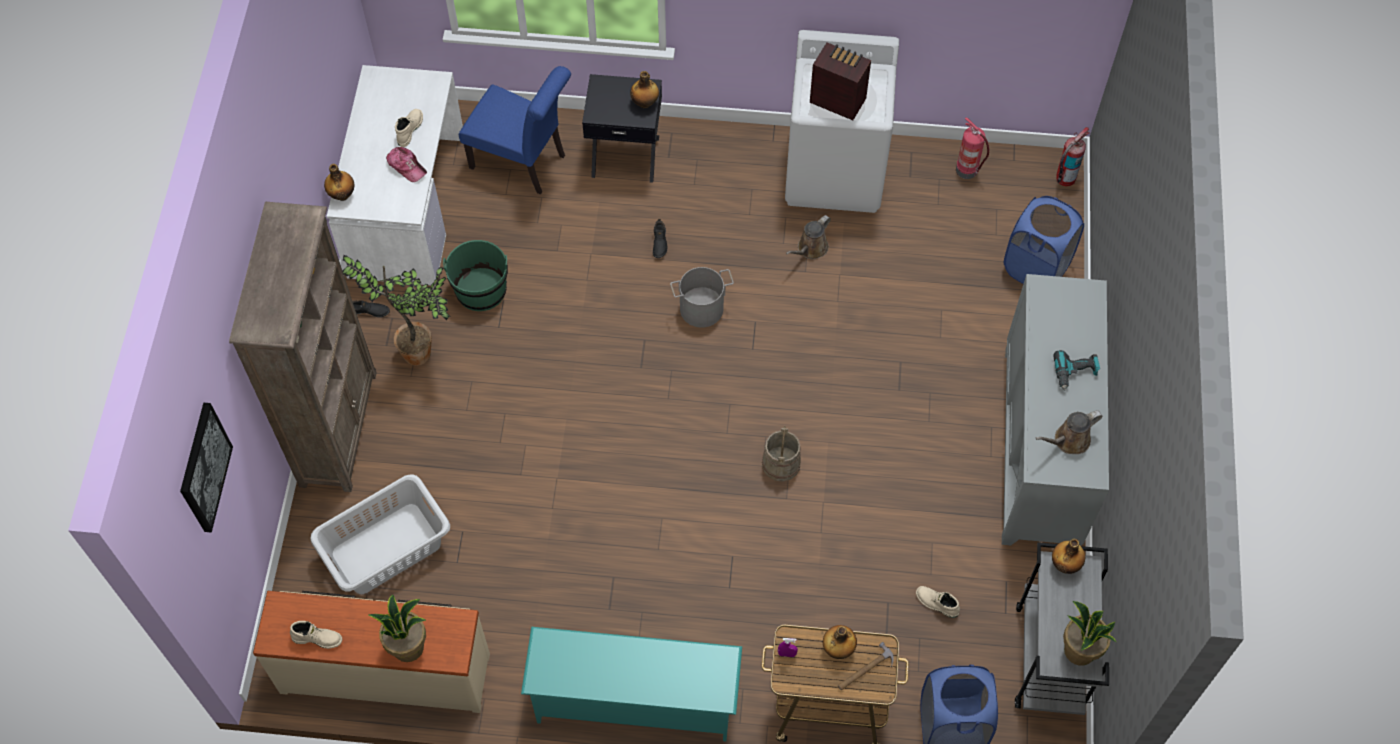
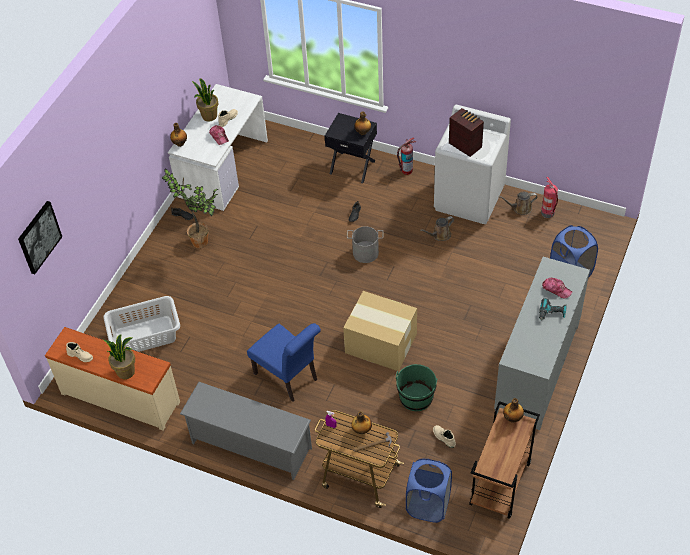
camera: 20 degrees right, 10 degrees down
brown bookcase [229,202,377,492] -> none
green bucket [443,240,508,311] -> green bucket moved to [396,364,437,411]
blue chair [459,66,571,195] -> blue chair moved to [247,323,321,402]
turquoise shoe rack [521,627,742,741] -> grey shoe rack [180,382,312,480]
beige bucket [762,426,801,482] -> cardboard box [343,291,417,371]
grey cart [1015,542,1109,715] -> brown cart [469,401,540,519]
brown watering can [1035,410,1103,454] -> brown watering can moved to [499,192,538,215]
fire extinguisher [1056,127,1089,186] -> fire extinguisher moved to [397,137,416,175]
potted plant [1063,601,1116,666] -> potted plant moved to [192,78,218,121]
none -> cap [542,278,572,299]

